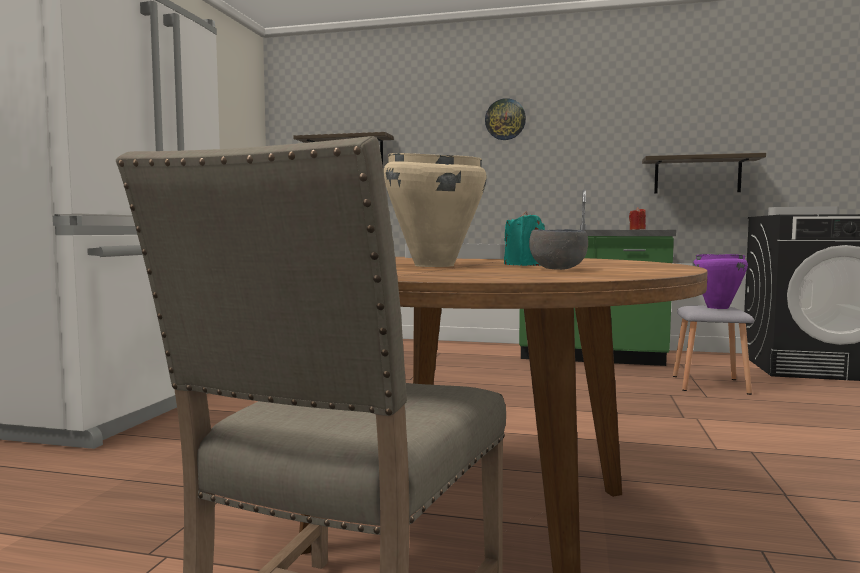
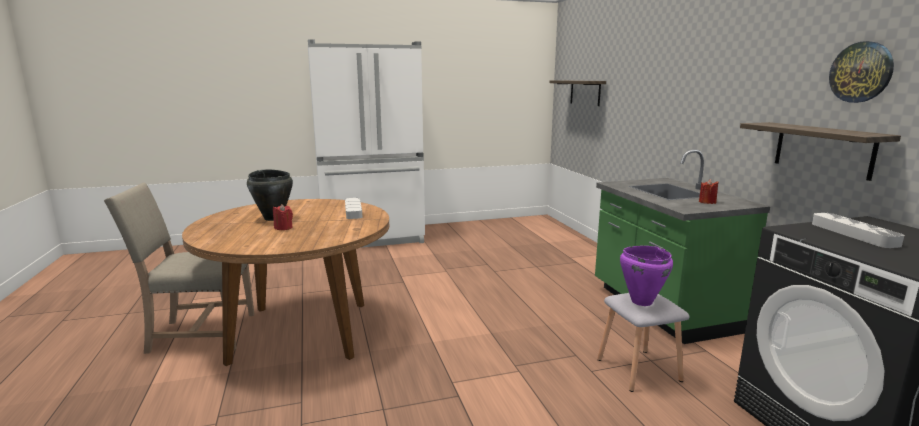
camera: 60 degrees right, 10 degrees up
beige cooking pot [383,153,487,267] -> black cooking pot [247,170,293,221]
wall clock [485,98,526,140] -> wall clock moved to [829,41,894,103]
turquoise candle [504,211,545,266] -> red candle [273,204,293,230]
grey bowl [529,229,588,270] -> none

